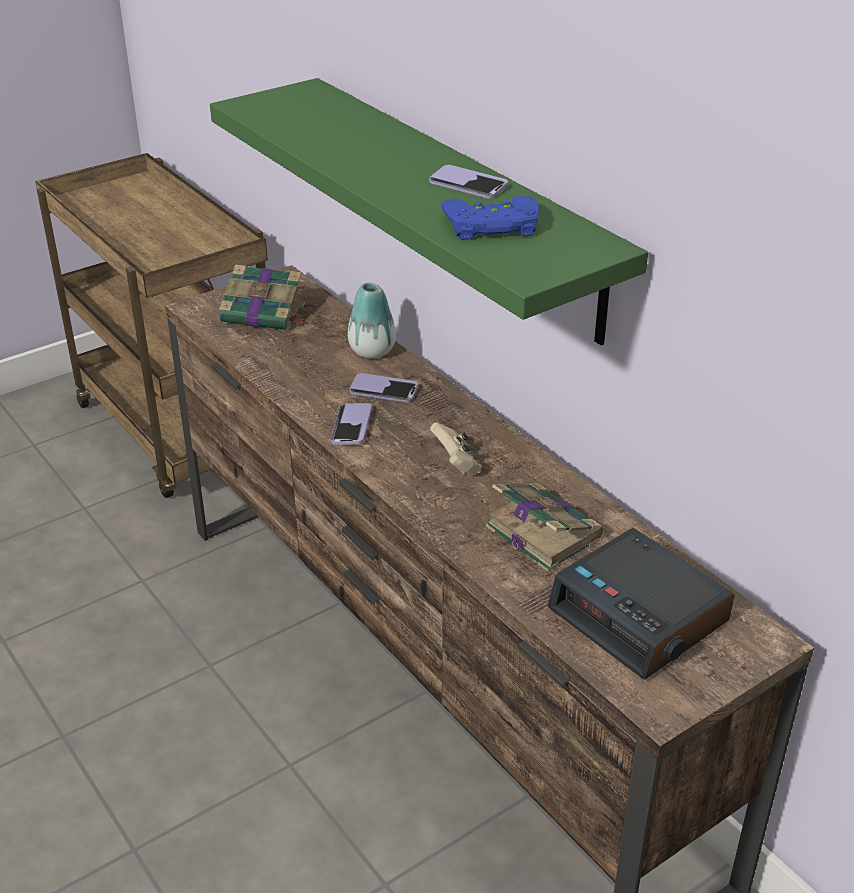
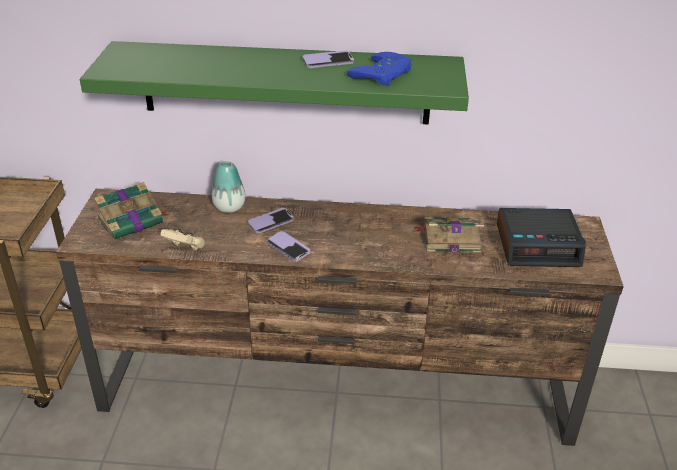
camera: 50 degrees left, 0 degrees up
beige game controller [430,422,481,476] -> beige game controller moved to [160,228,205,250]

